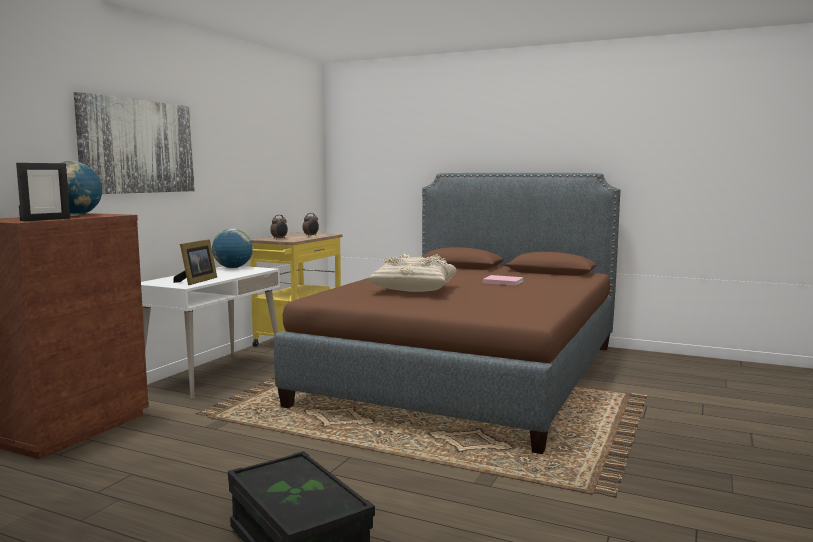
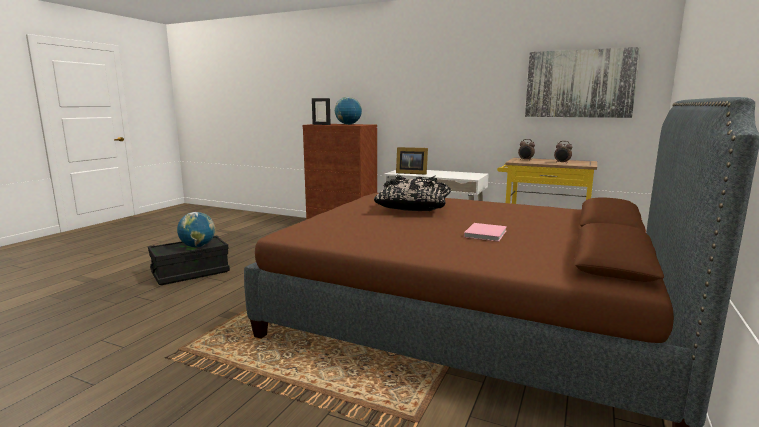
camera: 90 degrees right, 5 degrees up
picture [74,92,195,194] -> picture moved to [525,47,641,118]
globe [212,229,253,268] -> globe moved to [177,212,215,247]
beige pillow [369,252,457,292] -> black pillow [374,175,451,211]

